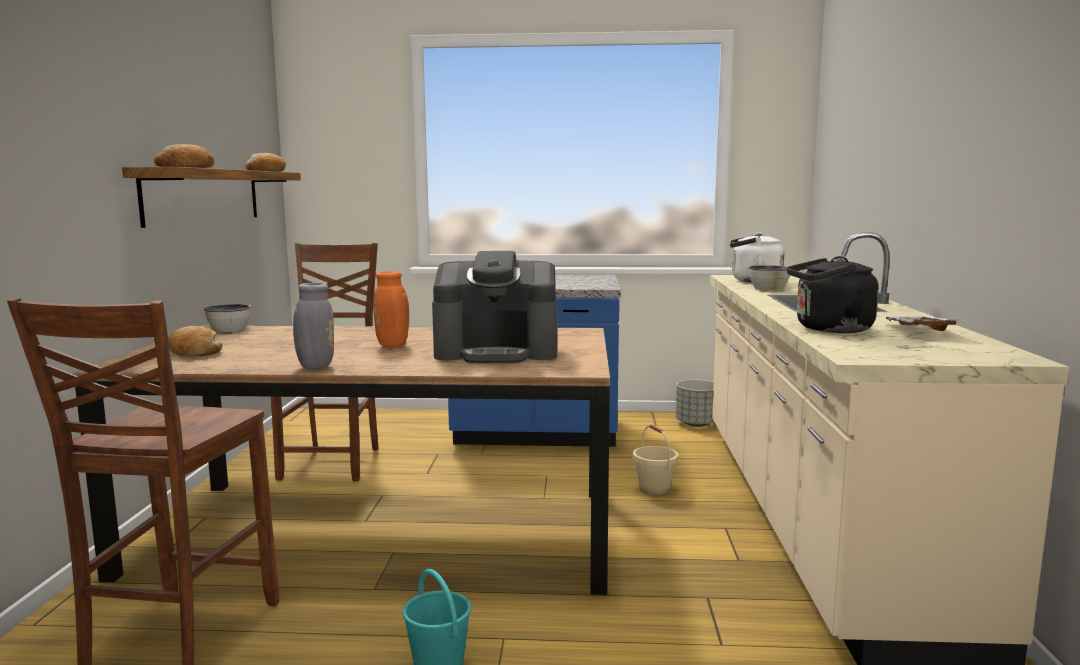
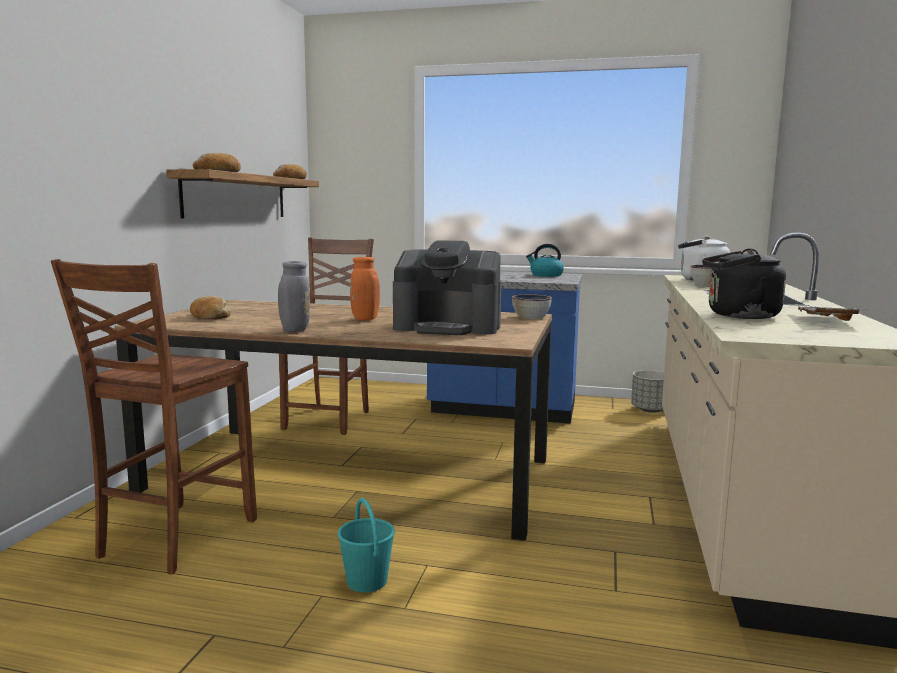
camera: 10 degrees right, 0 degrees up
bowl [204,304,251,332] -> bowl moved to [512,295,552,319]
beige bucket [633,425,678,495] -> none
none -> kettle [526,244,564,277]

